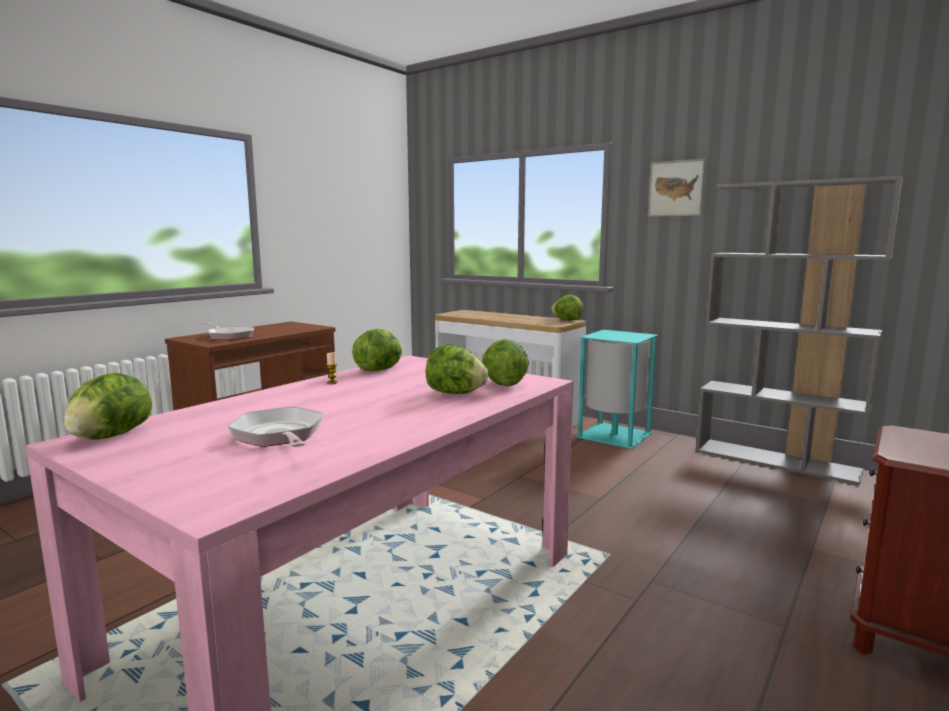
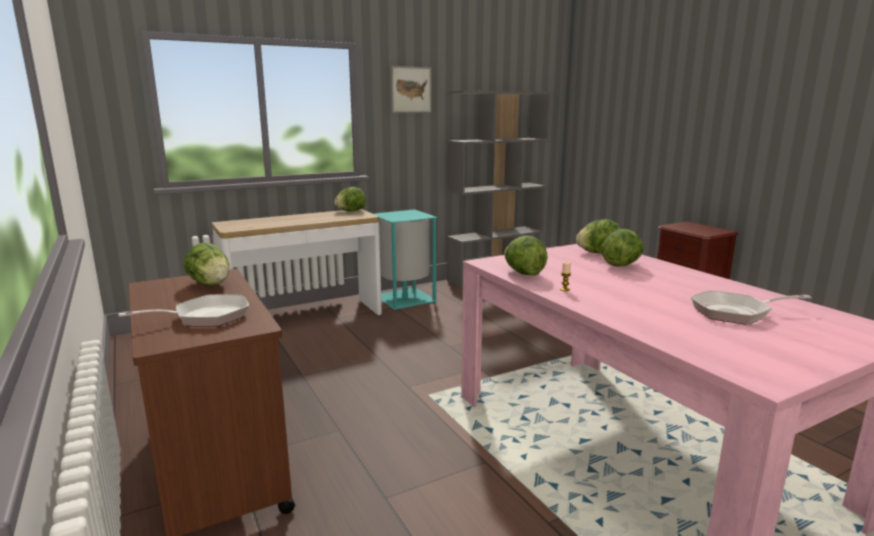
camera: 65 degrees left, 5 degrees up
lettuce [63,373,152,440] -> lettuce moved to [184,243,229,286]

